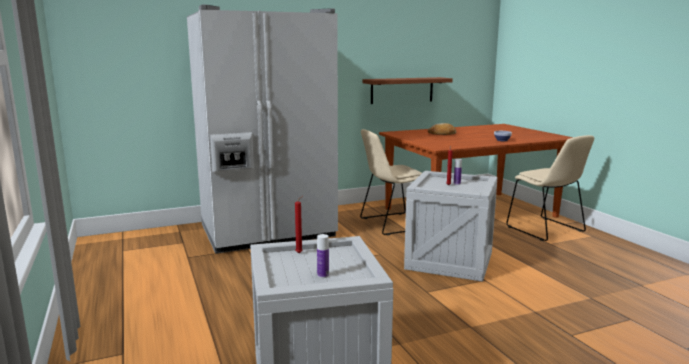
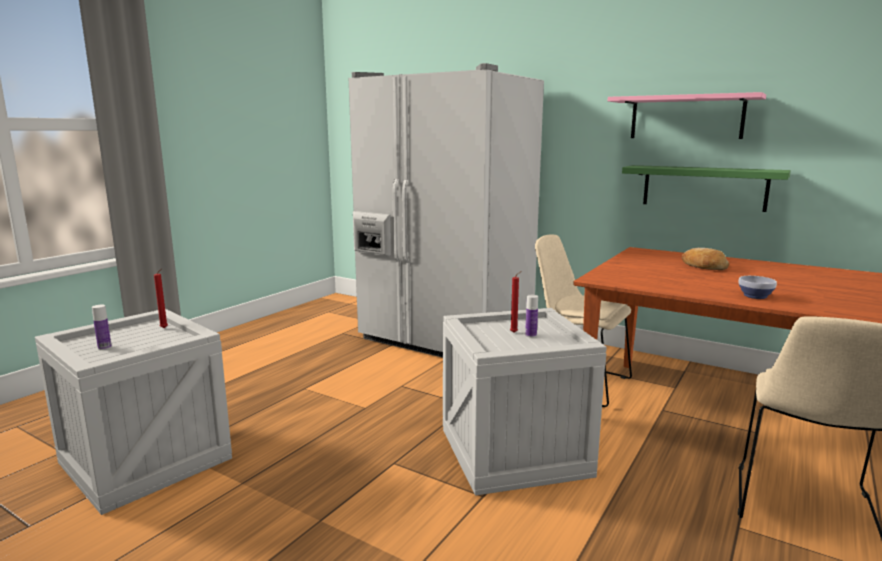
camera: 55 degrees right, 0 degrees up
brown shelf [363,77,453,104] -> green shelf [622,165,791,212]
none -> pink shelf [608,92,766,139]

